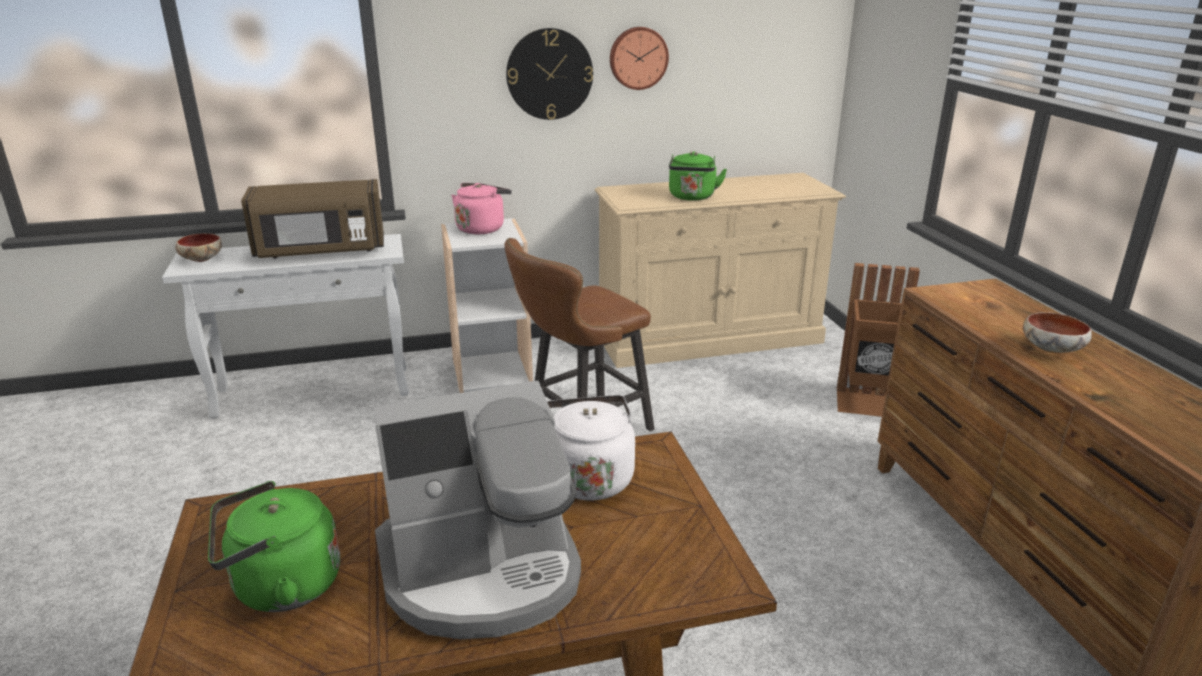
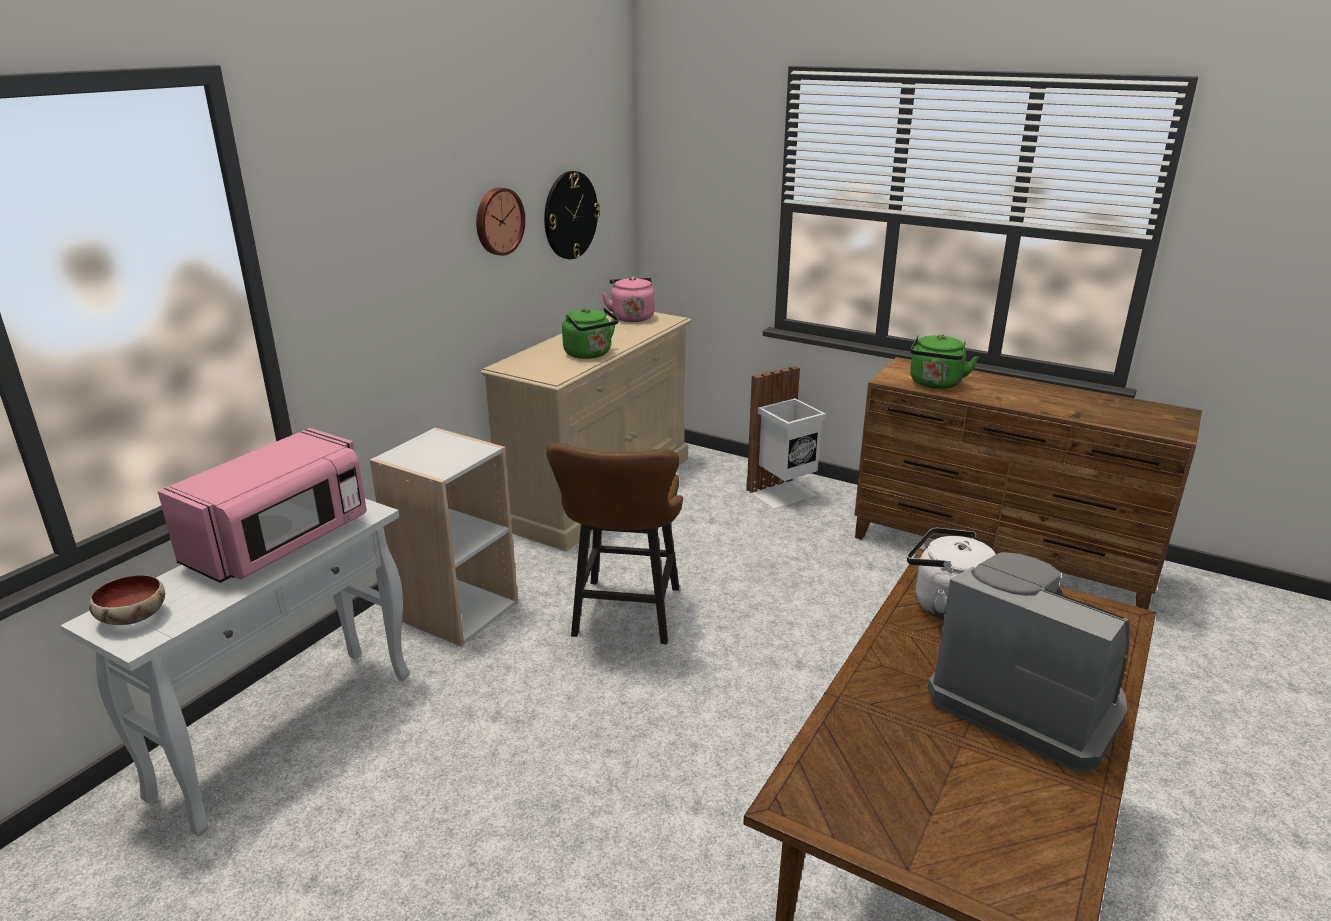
camera: 45 degrees left, 0 degrees up
green kettle [208,481,340,612] -> green kettle moved to [910,334,979,389]
brown microwave [241,179,384,259] -> pink microwave [158,428,367,583]
coffee machine [374,380,581,639] -> coffee machine turned 75 degrees counterclockwise [928,552,1129,772]
pink kettle [451,183,512,234] -> pink kettle moved to [602,276,655,322]
wall clock [506,28,593,120] -> wall clock moved to [544,171,600,259]
brown trash can [837,263,920,417] -> white trash can [746,366,826,509]
bowl [1023,312,1092,353] -> none

